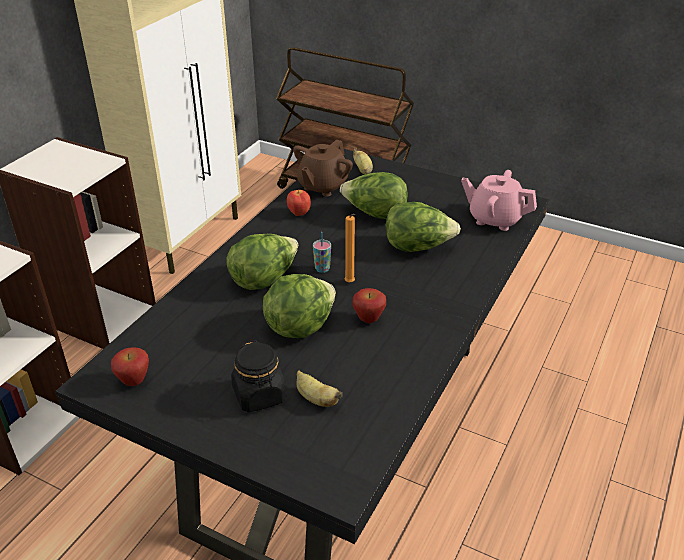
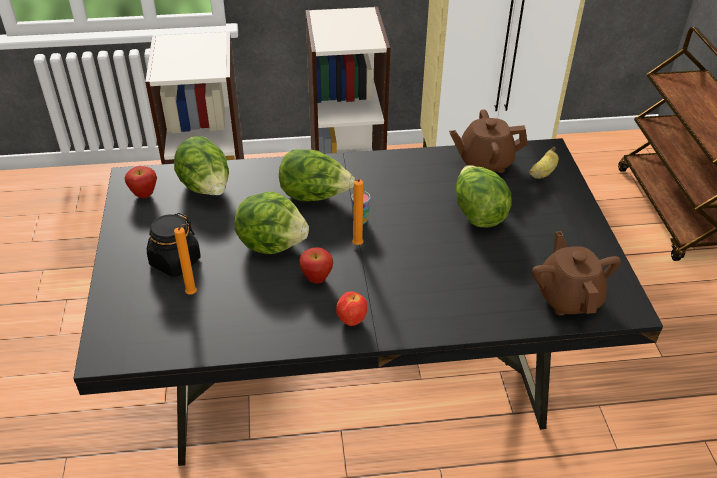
camera: 55 degrees right, 5 degrees up
apple [287,189,311,216] -> apple moved to [336,292,367,326]
banana [296,370,343,407] -> orange candle [174,223,197,294]
lettuce [385,202,461,252] -> lettuce moved to [174,136,229,196]
pink teapot [461,170,537,231] -> brown teapot [532,231,621,315]

